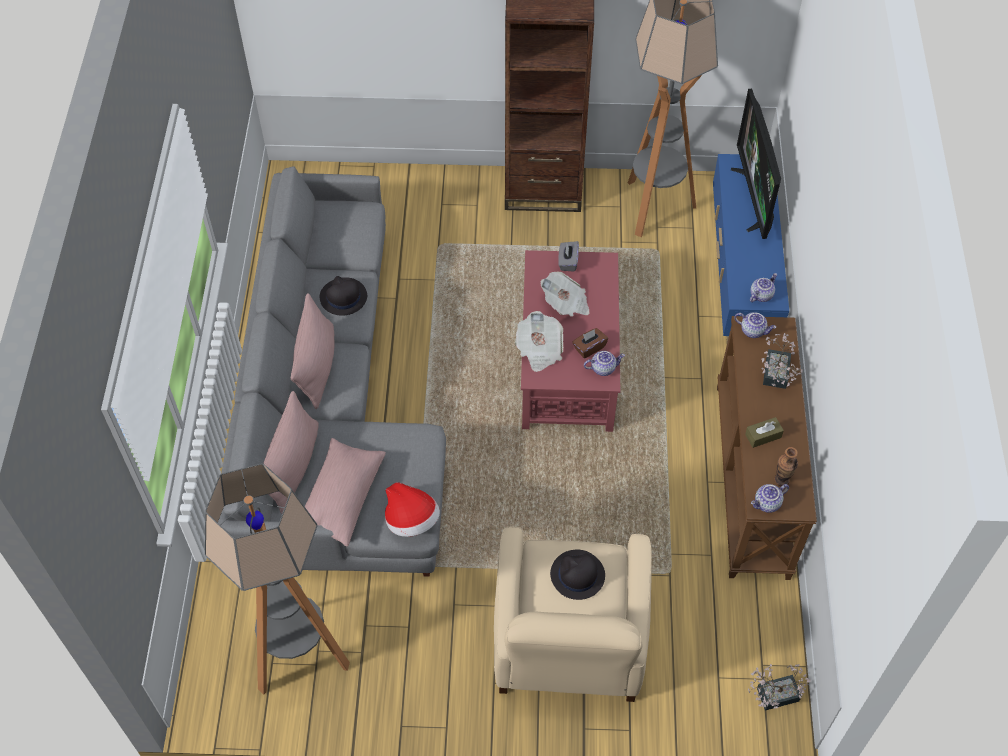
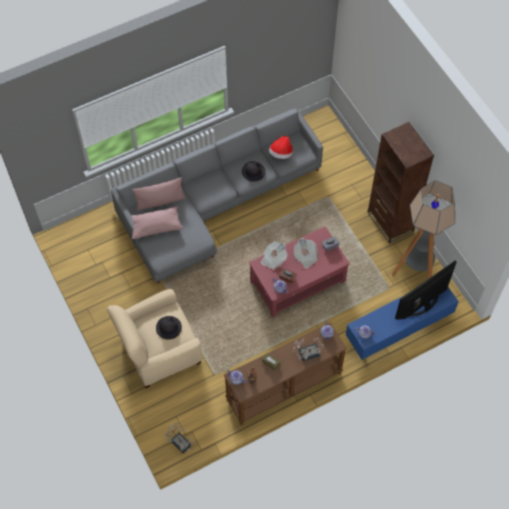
camera: 60 degrees right, 5 degrees up
floor lamp [205,463,350,695] -> none
pink pillow [291,293,334,409] -> none
hat [385,482,440,537] -> hat moved to [269,136,293,159]

